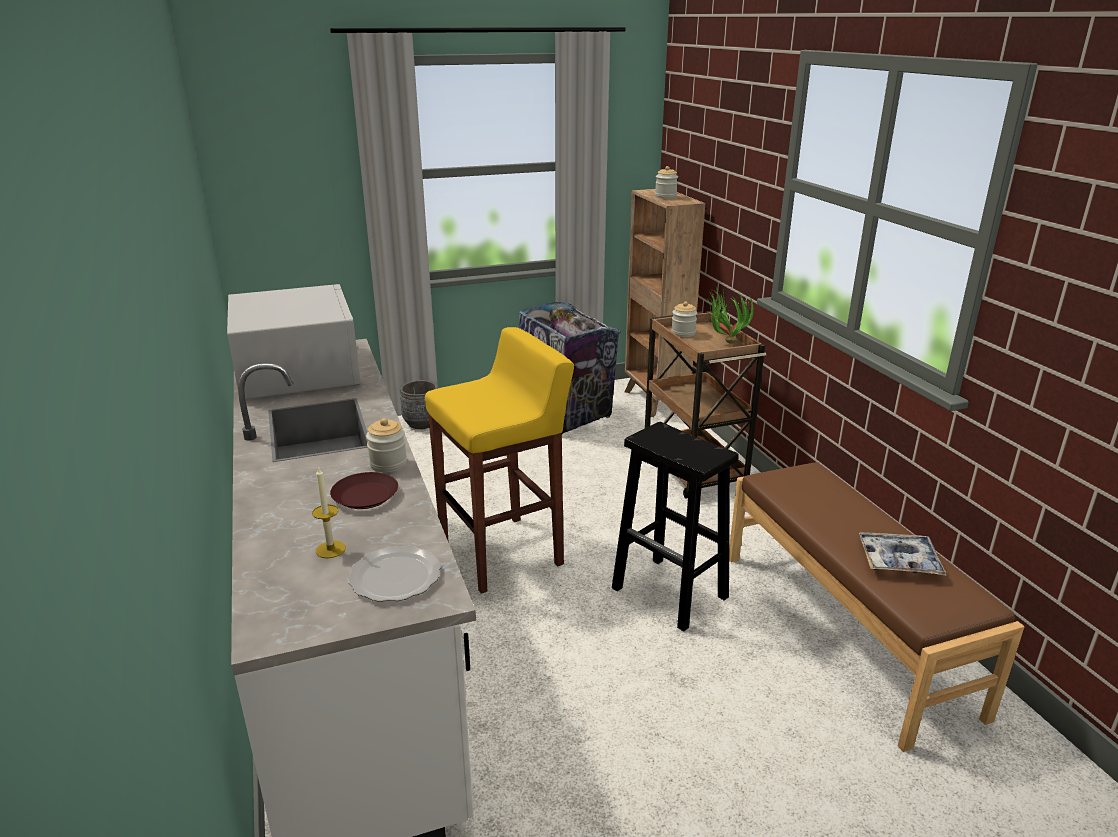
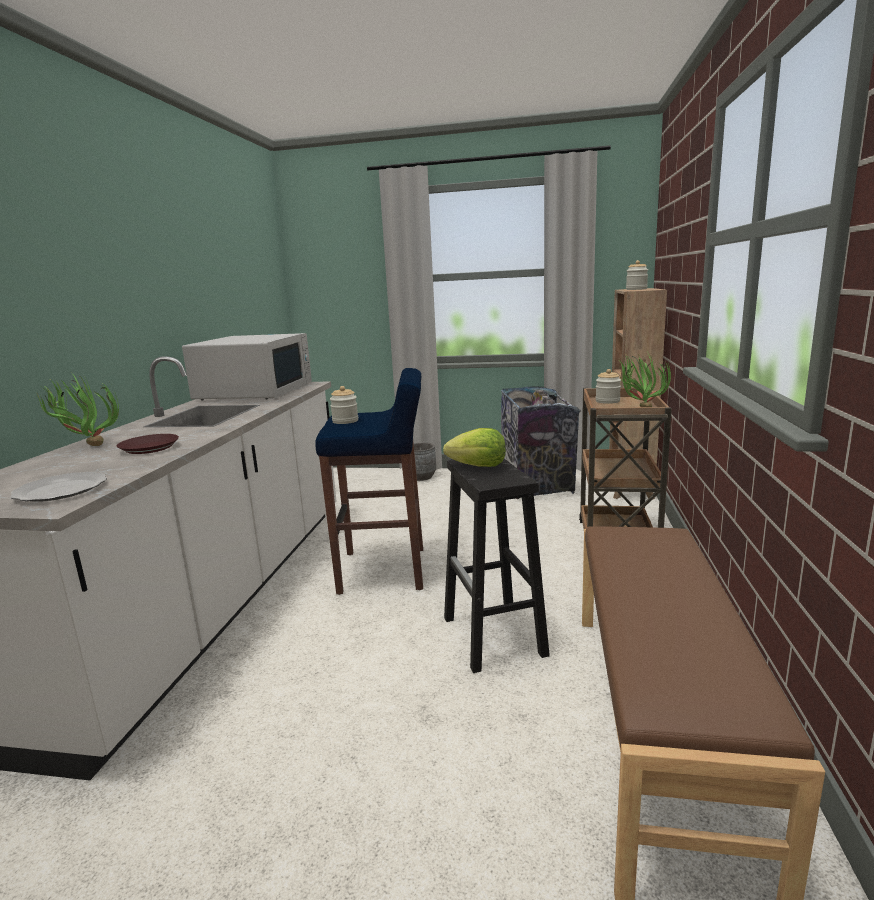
camera: 30 degrees right, 10 degrees down
candle [312,466,346,558] -> none
jar [366,418,407,473] -> jar moved to [330,386,358,424]
yellow stool [425,327,574,594] -> blue stool [315,368,423,595]
tray [859,532,947,576] -> none
none -> potted plant [36,372,119,446]
none -> lettuce [443,428,506,467]

